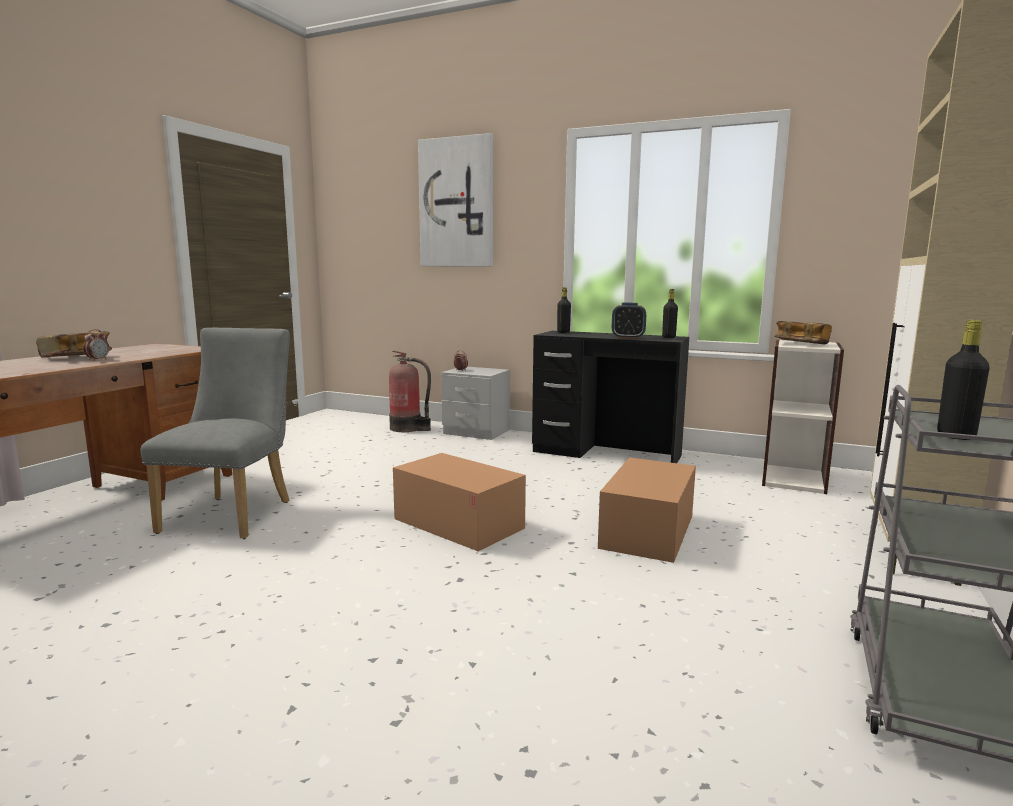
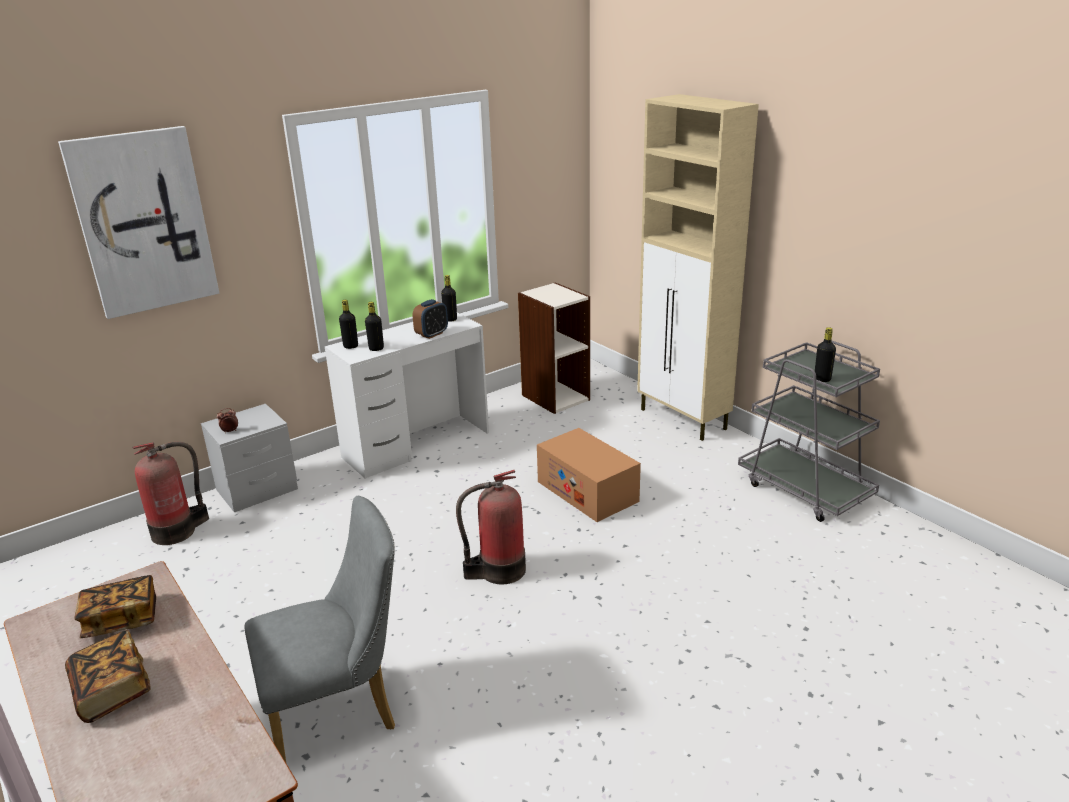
camera: 60 degrees left, 15 degrees up
alarm clock [83,329,109,361] -> none
grey chair [141,328,290,539] -> grey chair turned 120 degrees clockwise [245,496,395,762]
cardboard box [393,453,526,551] -> fire extinguisher [456,470,526,584]
black desk [532,331,689,463] -> white desk [324,313,489,479]
book [774,321,832,344] -> book moved to [74,575,156,638]
none -> black bottle [365,302,384,351]

